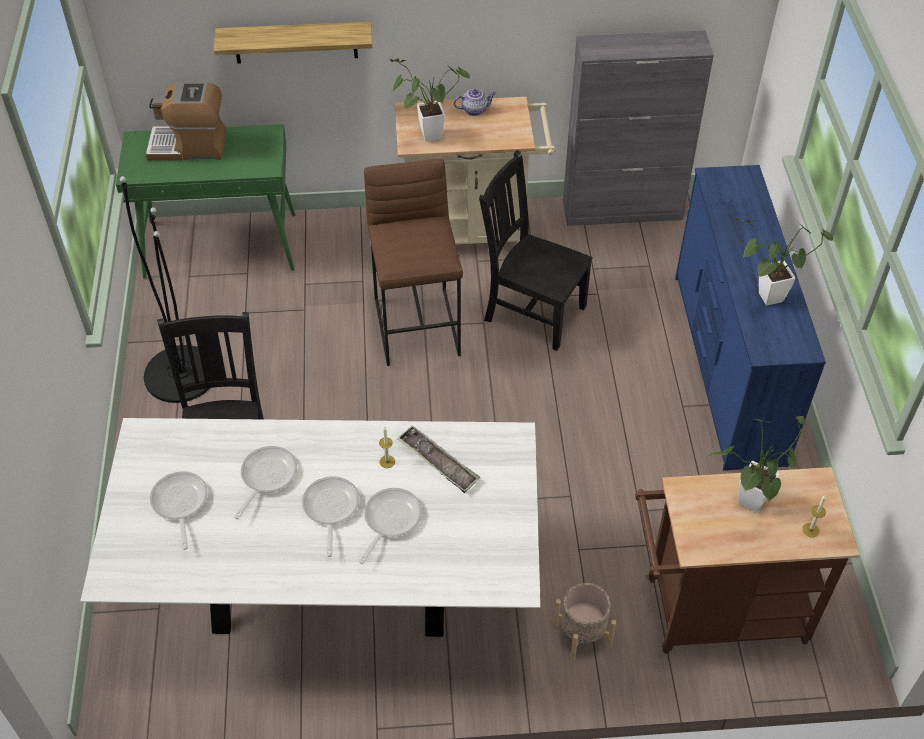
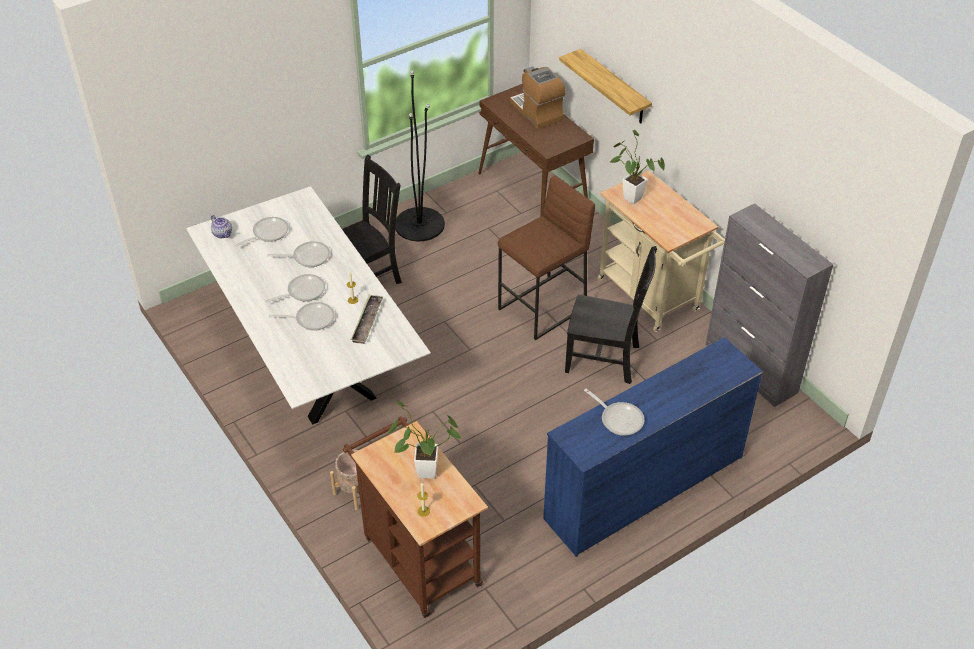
camera: 60 degrees right, 5 degrees down
green console table [116,124,295,279] -> brown console table [478,84,594,217]
teapot [454,89,496,116] -> teapot moved to [211,215,232,238]
black chair [479,150,593,351] -> black chair turned 105 degrees clockwise [565,246,657,384]
potted plant [736,218,834,306] -> frying pan [584,389,644,436]

